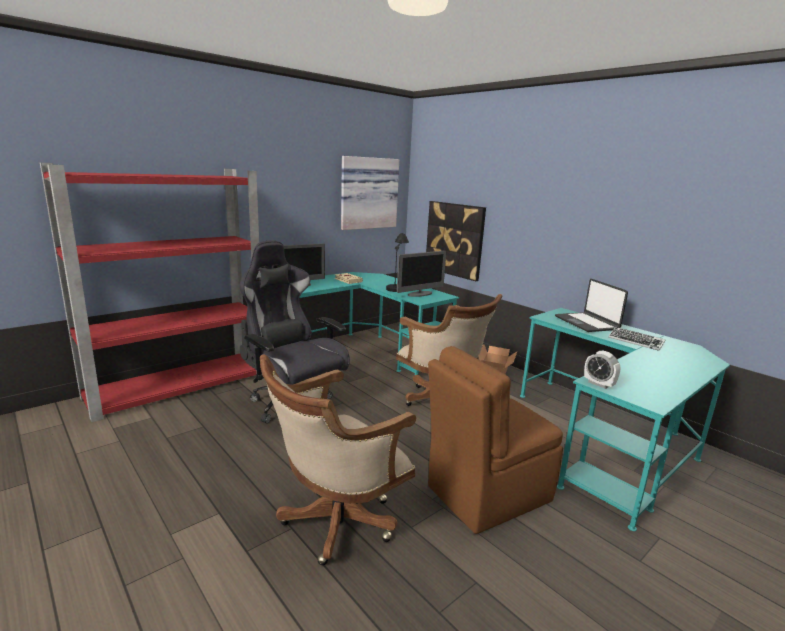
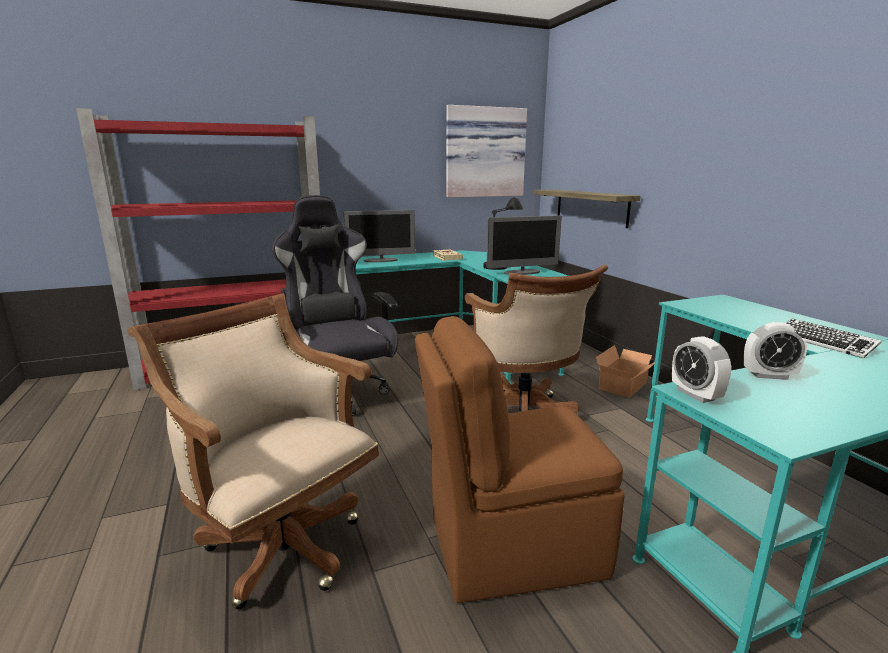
camera: 20 degrees right, 0 degrees up
office chair [260,354,416,565] -> office chair turned 60 degrees clockwise [127,293,379,609]
picture [426,201,486,281] -> shelf [534,190,640,228]
laptop [555,279,628,332] -> none
none -> alarm clock [744,322,807,380]

